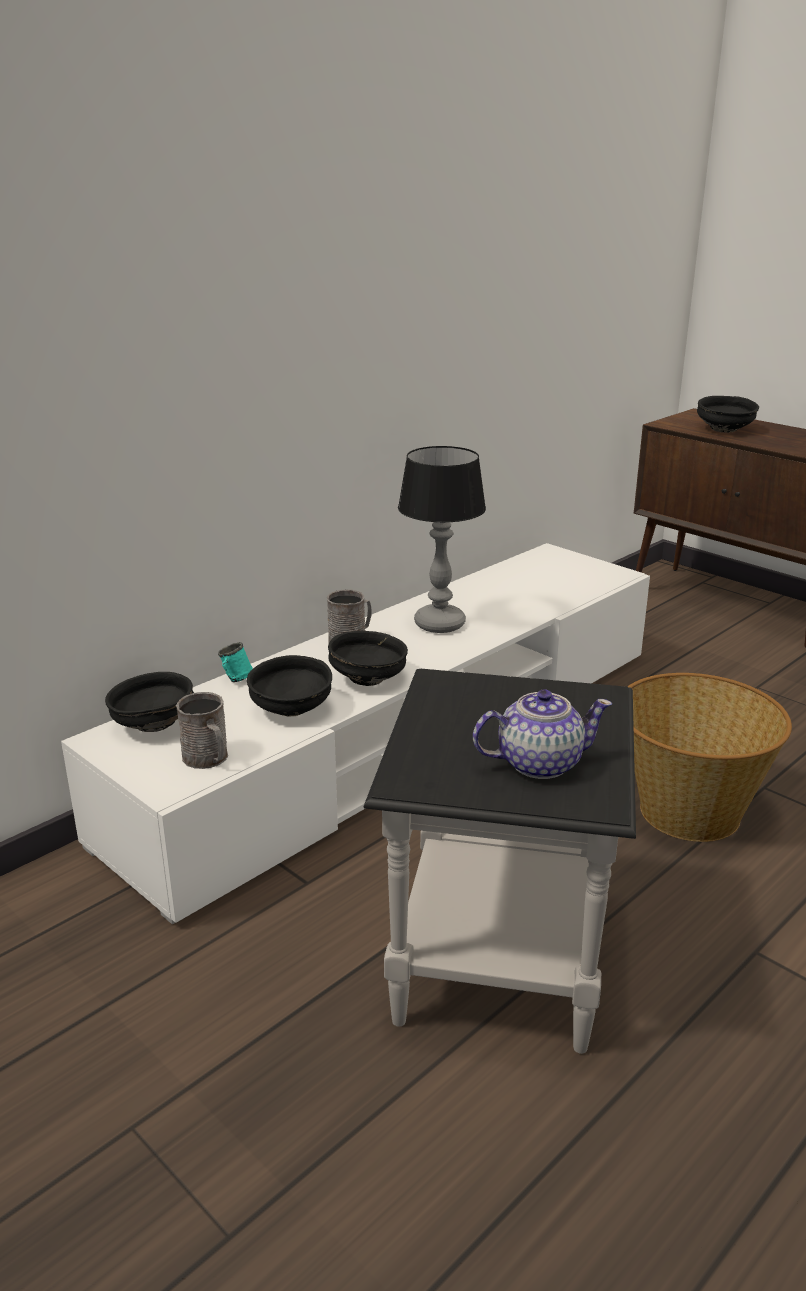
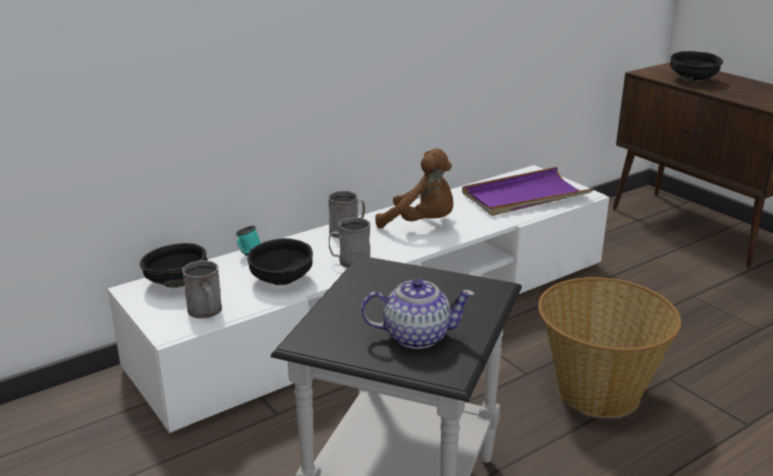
camera: 10 degrees right, 0 degrees up
black bowl [328,631,408,686] -> grey mug [329,217,371,268]
table lamp [398,446,486,633] -> brown plush toy [375,148,453,228]
none -> purple tray [462,167,594,216]

